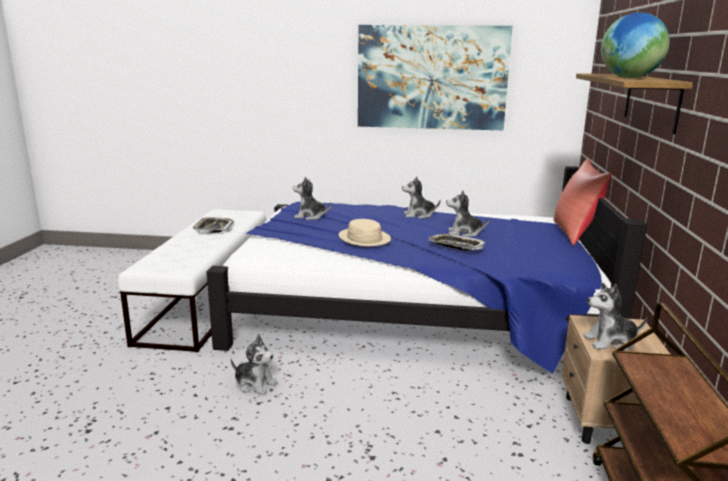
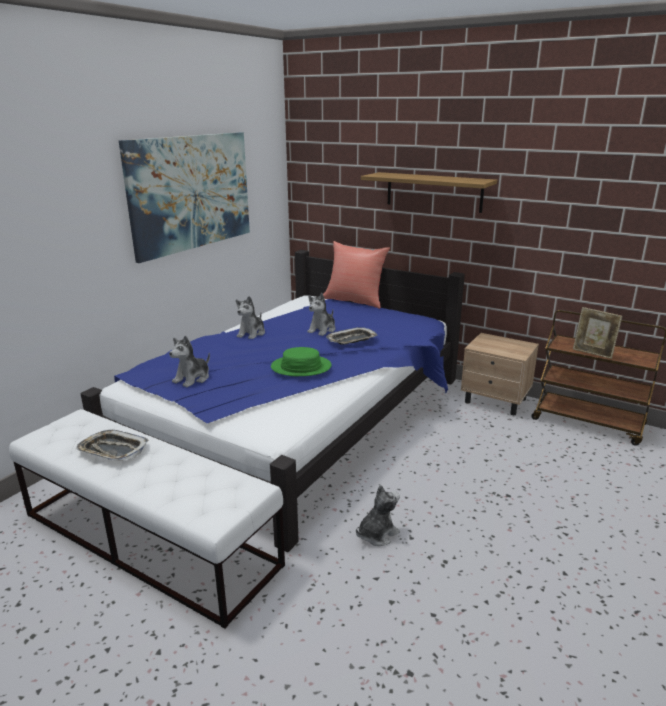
camera: 65 degrees left, 5 degrees up
beige hat [339,219,391,246] -> green hat [271,347,332,376]
plush toy [583,283,647,351] -> none
globe [601,12,670,78] -> none
none -> picture frame [573,307,622,359]

